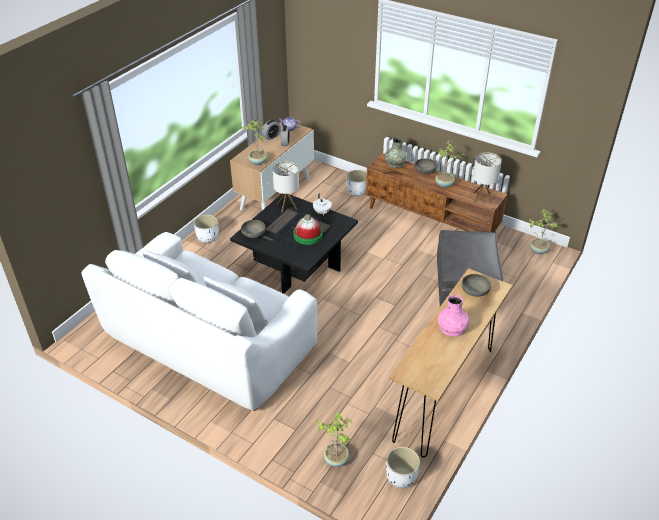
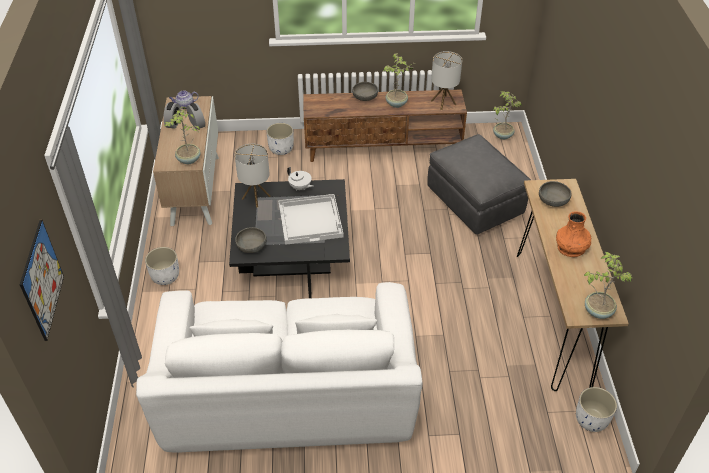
camera: 35 degrees left, 5 degrees up
hat [294,214,323,245] -> white tray [278,194,344,245]
potted plant [316,412,352,467] -> potted plant moved to [584,252,633,319]
grey vase [385,137,407,168] -> none
pink vase [438,295,469,336] -> orange vase [556,211,591,257]
none -> picture [20,219,64,341]

